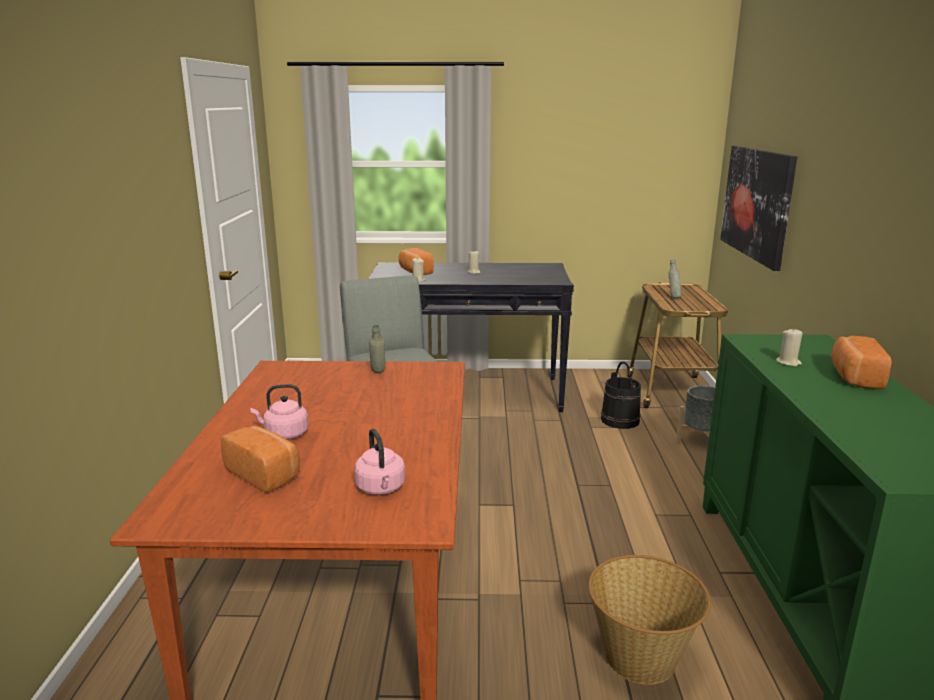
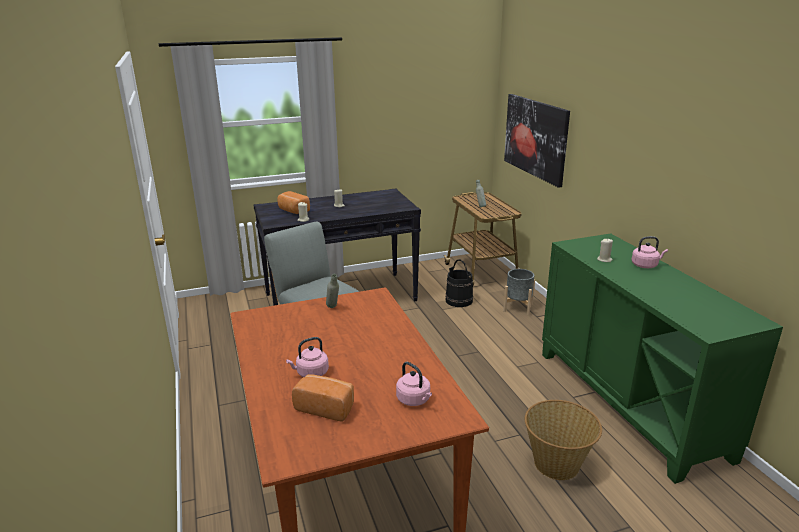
camera: 20 degrees left, 5 degrees up
bread [831,336,892,389] -> pink kettle [632,236,668,268]

